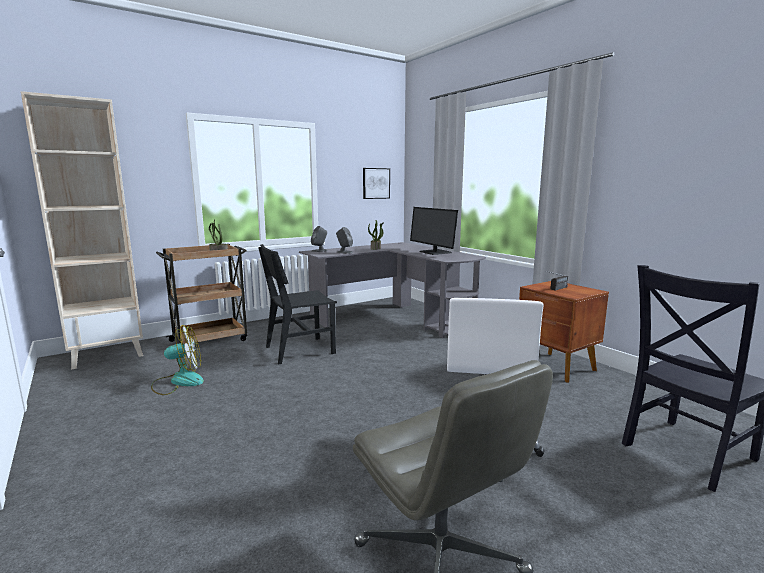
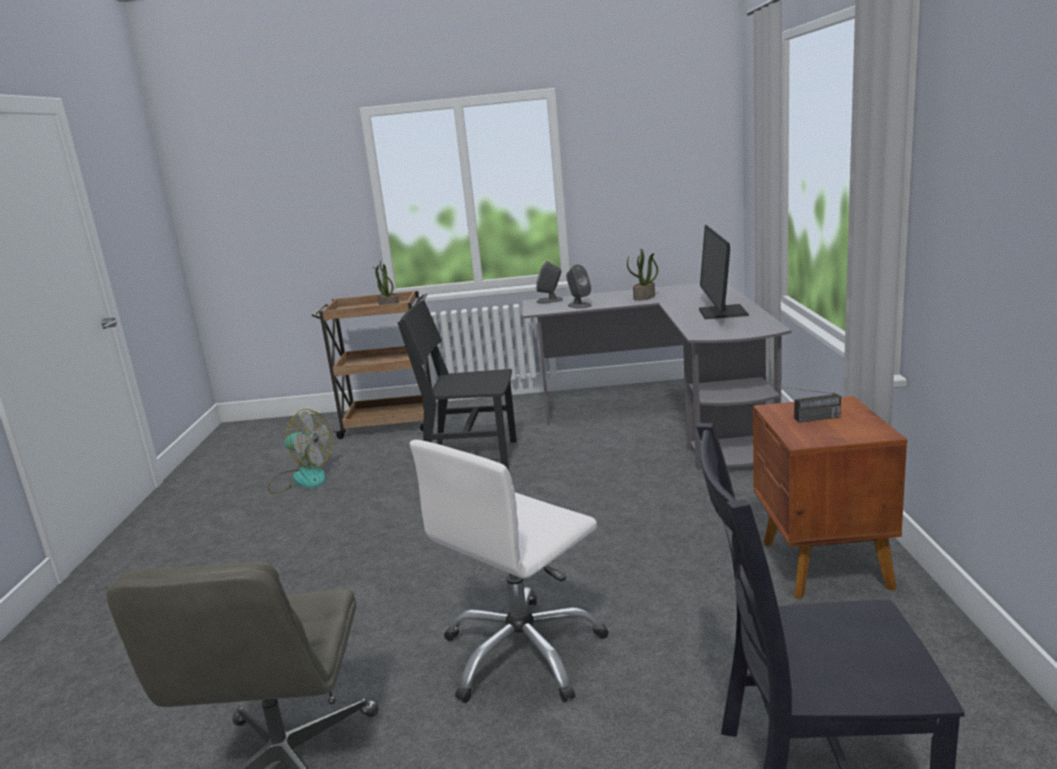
camera: 35 degrees right, 5 degrees up
beige bookcase [21,91,143,370] -> none
picture [363,168,390,199] -> none

